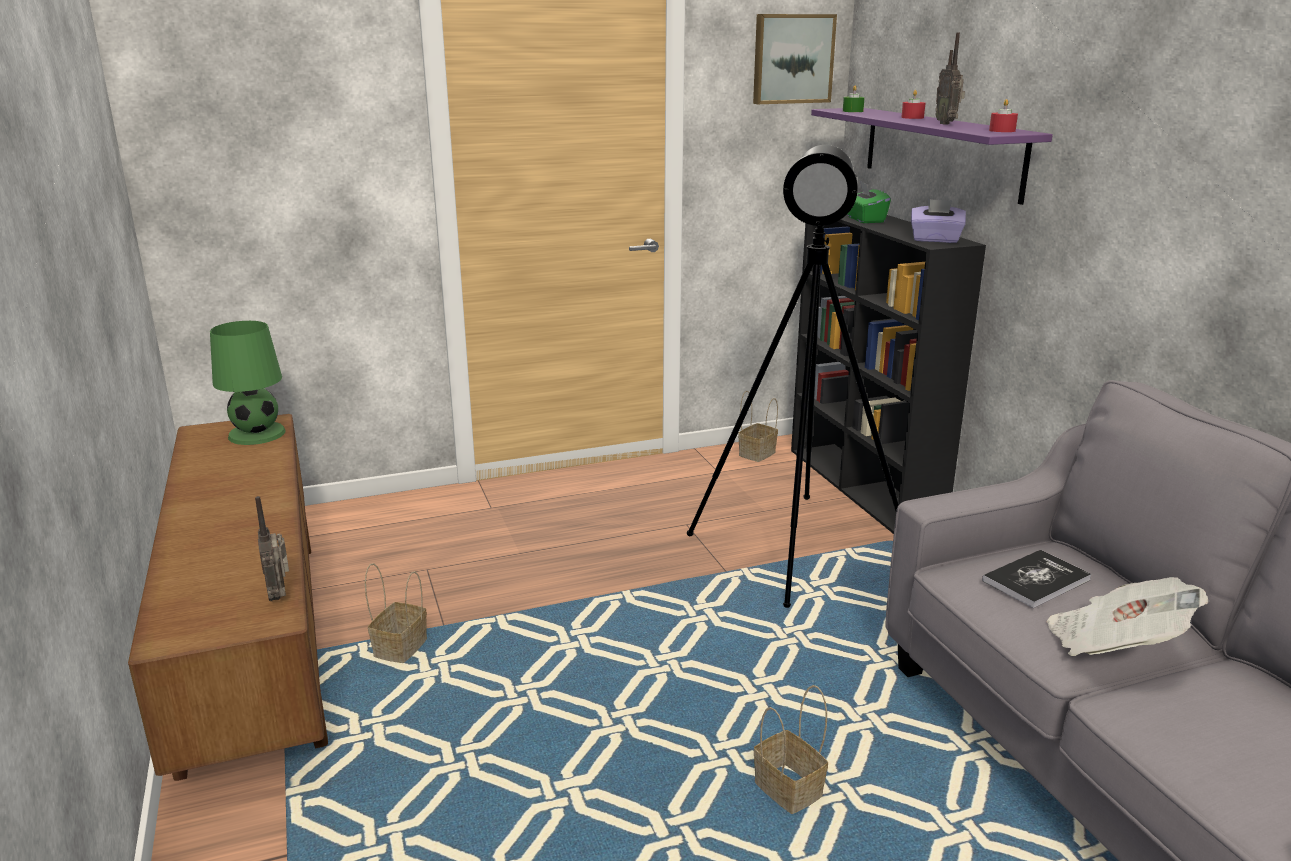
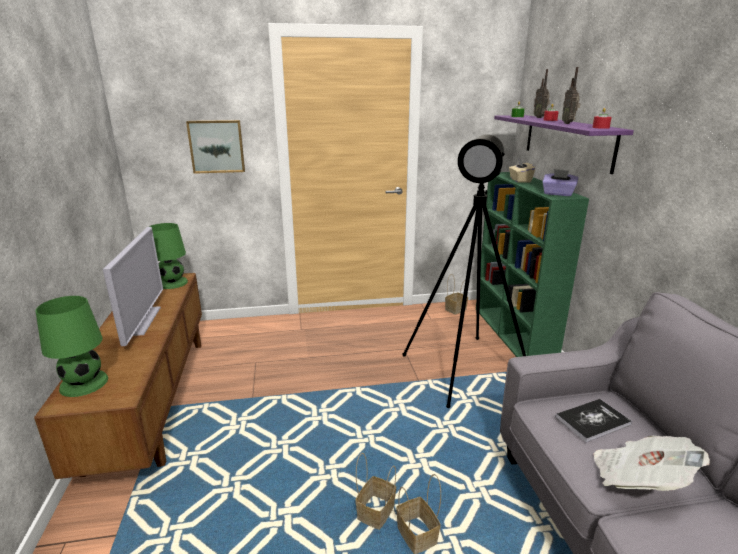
camera: 10 degrees right, 0 degrees up
radio [255,496,289,601] -> radio moved to [534,69,550,118]
basket [365,563,427,663] -> basket moved to [355,453,396,530]
picture [753,14,837,104] -> picture moved to [186,120,245,174]
black bookcase [791,215,986,534] -> green bookcase [476,172,589,357]
green tissue box [847,181,891,223] -> beige tissue box [509,158,535,183]
none -> green table lamp [35,296,108,397]
none -> television [103,227,163,346]

